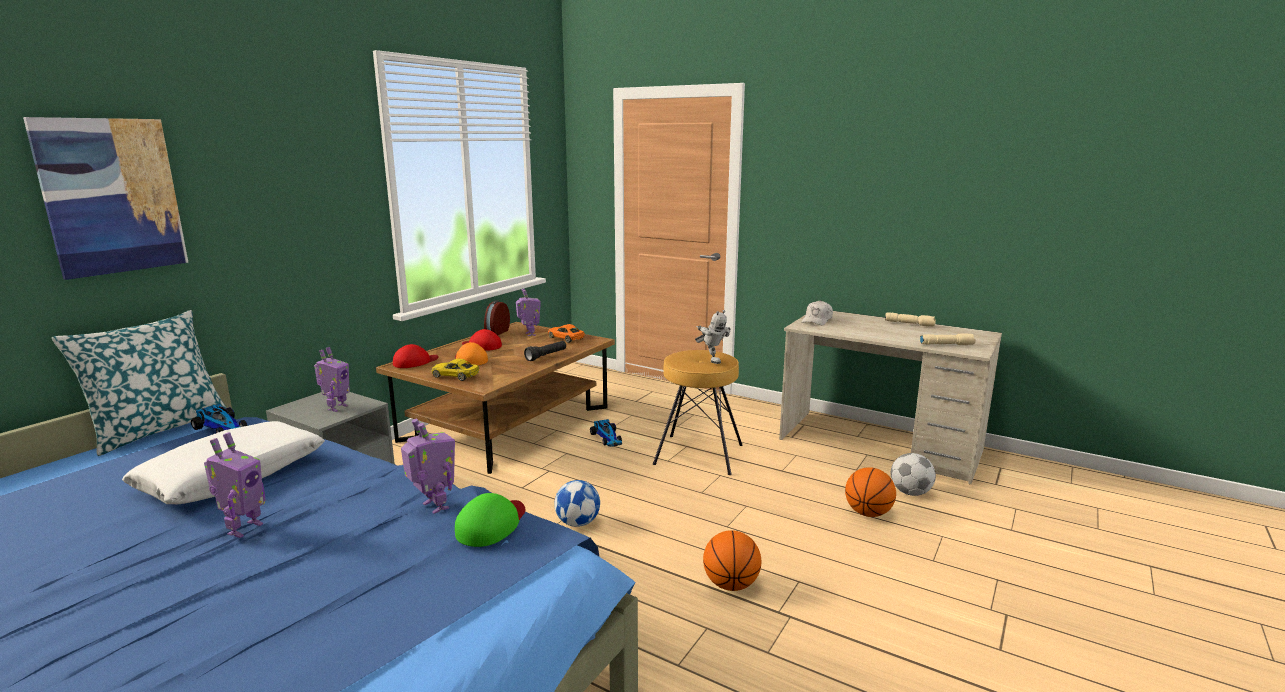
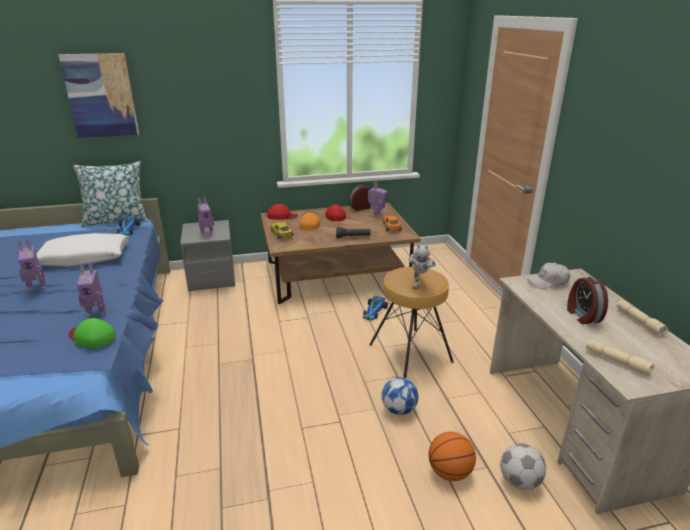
camera: 45 degrees right, 10 degrees up
toy robot [401,419,455,514] -> toy robot turned 75 degrees clockwise [77,262,106,317]
green cap [455,493,525,547] -> green cap turned 135 degrees counterclockwise [69,318,116,348]
football [554,480,600,527] -> football moved to [381,377,418,415]
basketball [703,530,761,591] -> none
none -> alarm clock [567,276,608,324]

